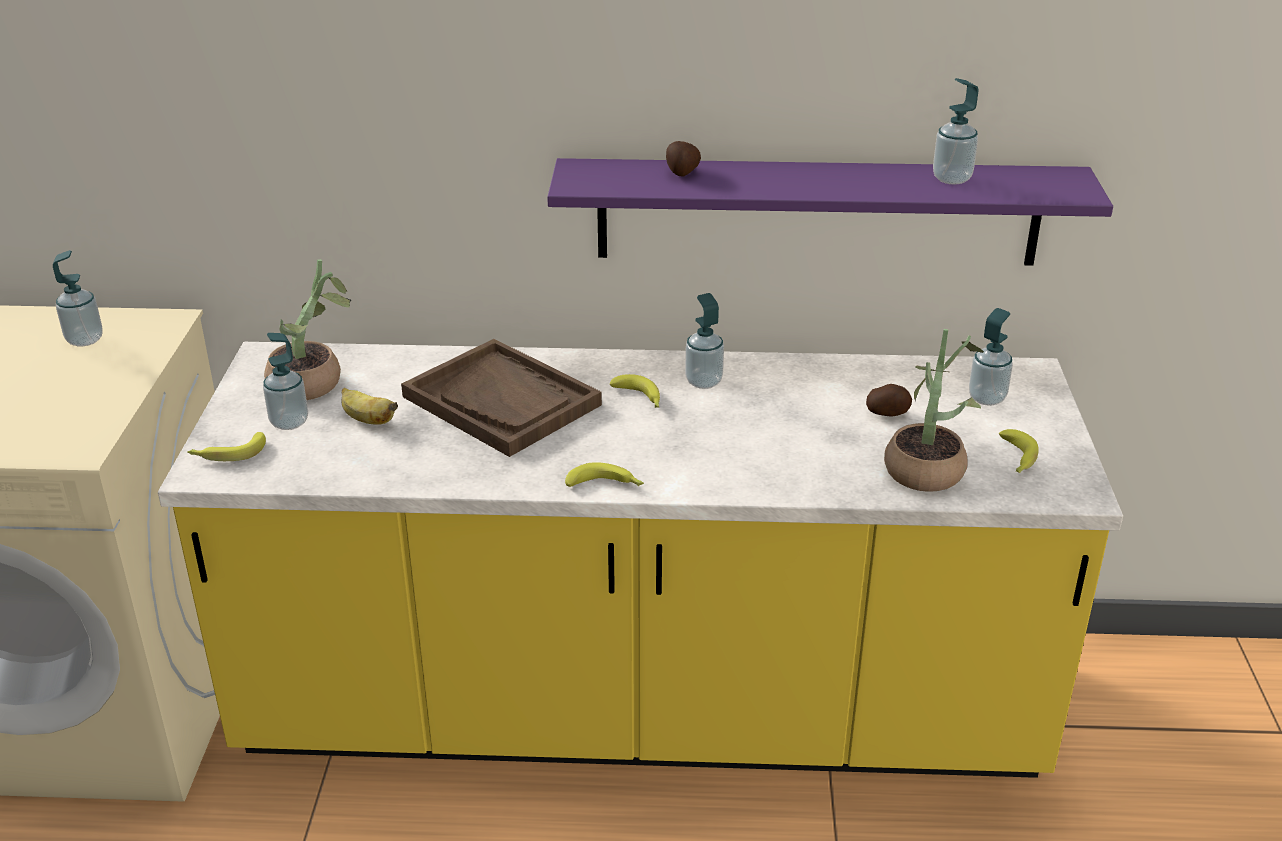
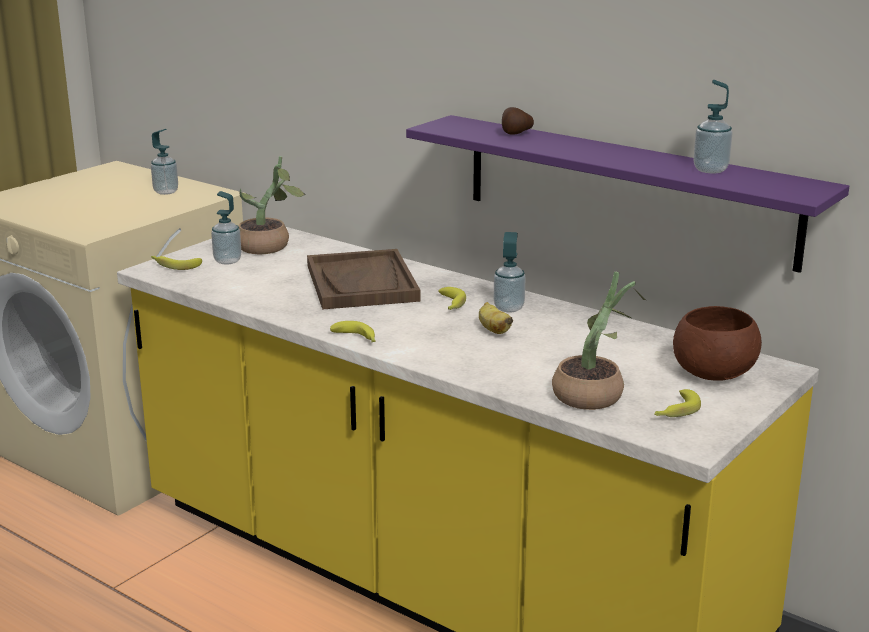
camera: 35 degrees right, 10 degrees down
banana [341,388,398,425] -> banana moved to [479,302,513,334]
potato [866,384,912,417] -> none
soap dispenser [969,308,1013,406] -> brown bowl [673,306,762,381]

